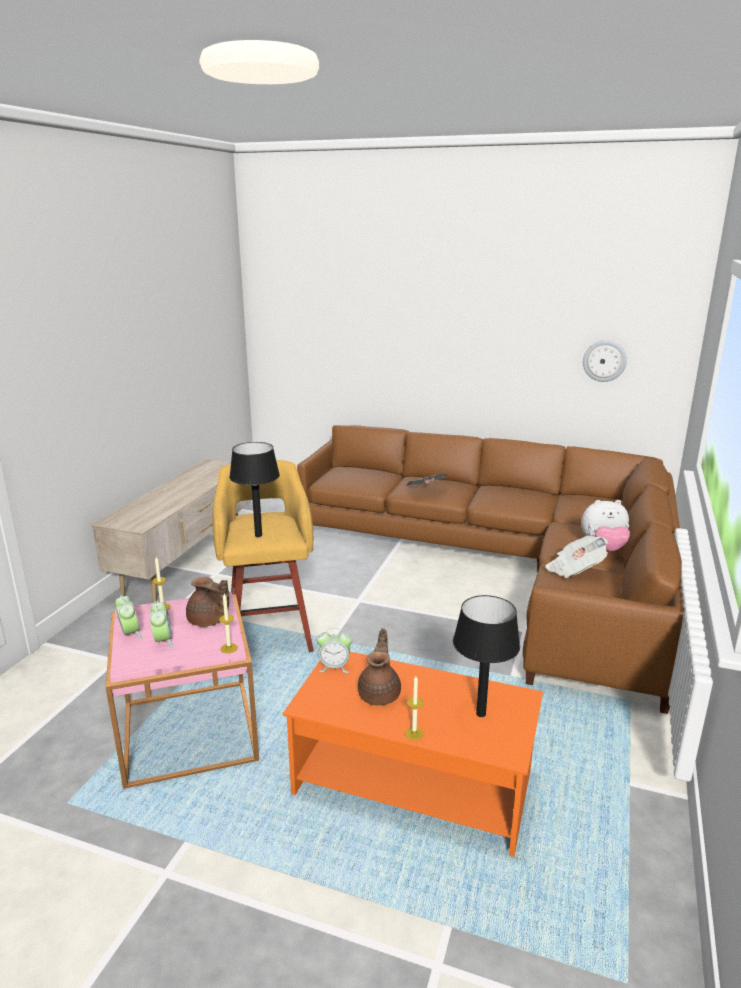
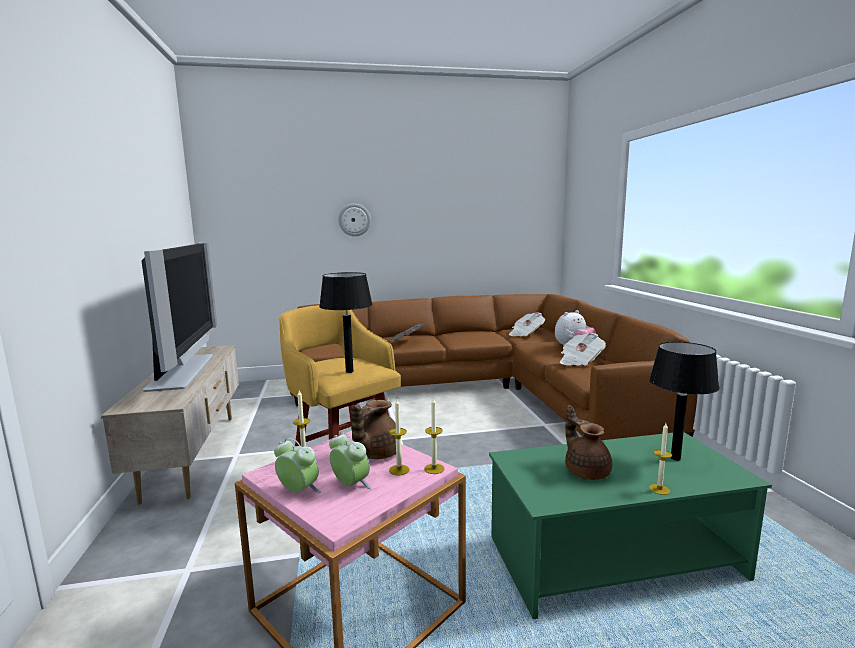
camera: 30 degrees left, 10 degrees down
brown teapot [186,577,229,626] -> brown teapot turned 120 degrees clockwise [351,400,396,459]
orange coffee table [283,652,543,857] -> green coffee table [489,432,772,619]
alarm clock [316,628,352,673] -> none
wall clock [583,340,627,382] -> wall clock moved to [338,203,371,236]
none -> television [142,242,217,392]
none -> candle [389,399,409,475]
none -> newspaper [509,312,545,336]

